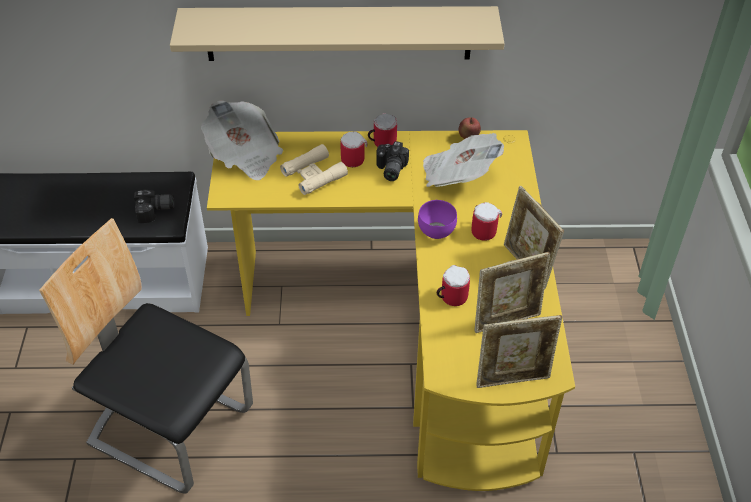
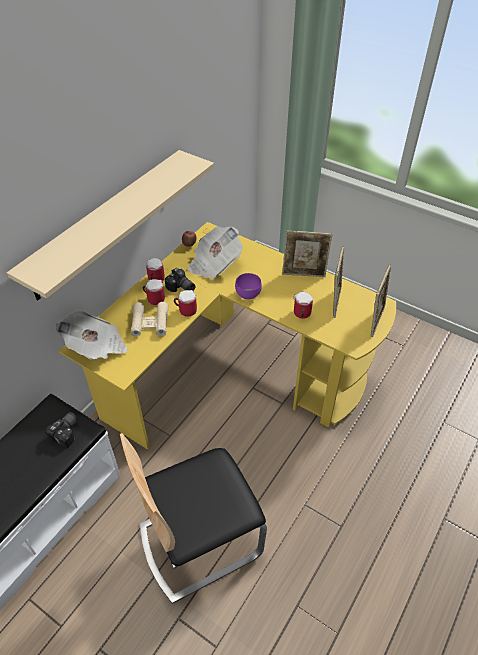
camera: 55 degrees left, 0 degrees up
mug [471,202,502,241] -> mug moved to [174,290,197,317]

